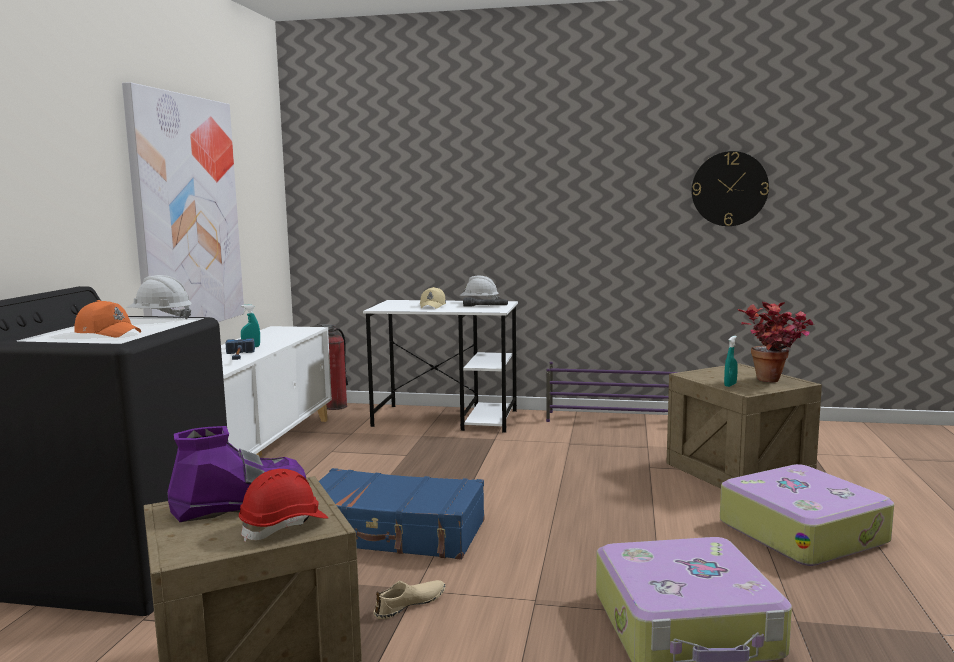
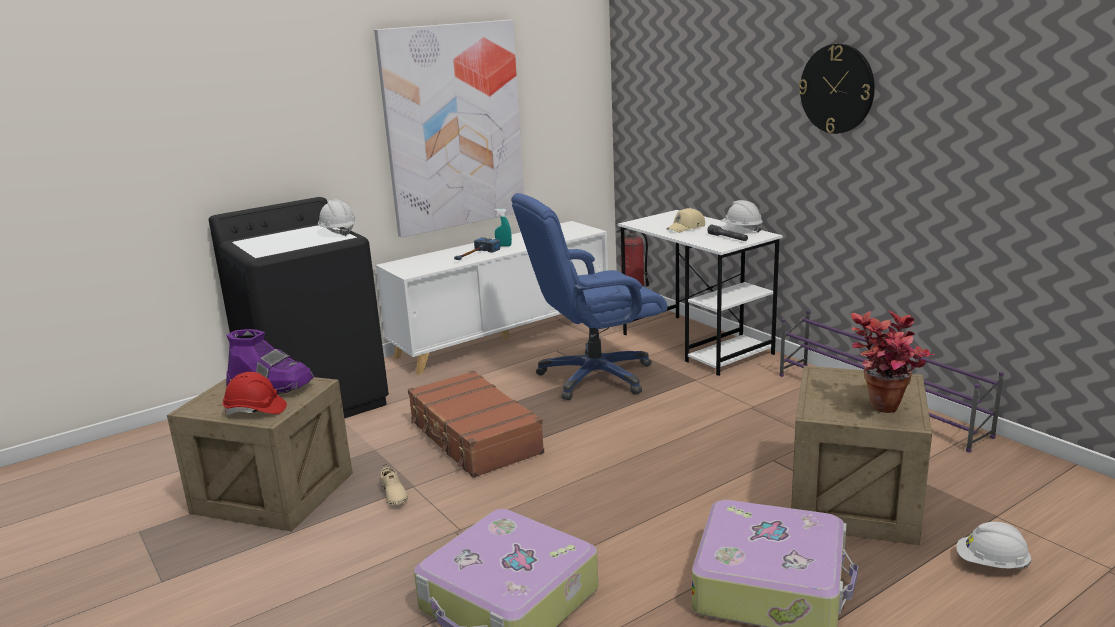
camera: 45 degrees right, 10 degrees up
orange cap [74,300,141,338] -> none
blue suitcase [319,468,484,560] -> brown suitcase [408,370,544,478]
beige shoe [373,580,446,619] -> beige shoe turned 60 degrees clockwise [381,464,408,506]
wall clock [691,151,769,226] -> wall clock moved to [799,44,875,134]
turquoise spray bottle [724,336,738,387] -> none
none -> blue office chair [511,193,668,400]
none -> white hard hat [956,522,1031,569]

